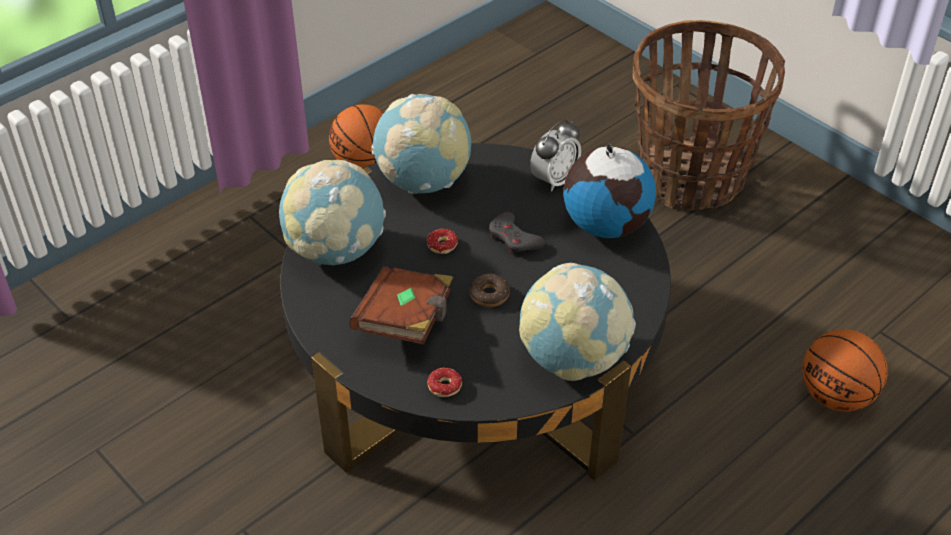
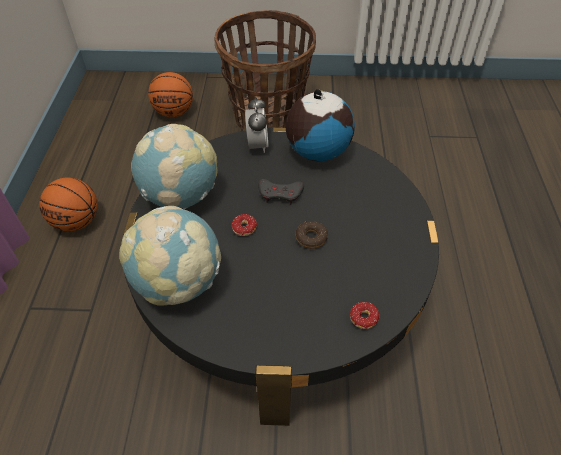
camera: 45 degrees left, 5 degrees up
brown book [349,266,453,345] -> none
globe [519,263,636,381] -> none
basketball [802,329,888,412] -> basketball moved to [148,72,193,117]

